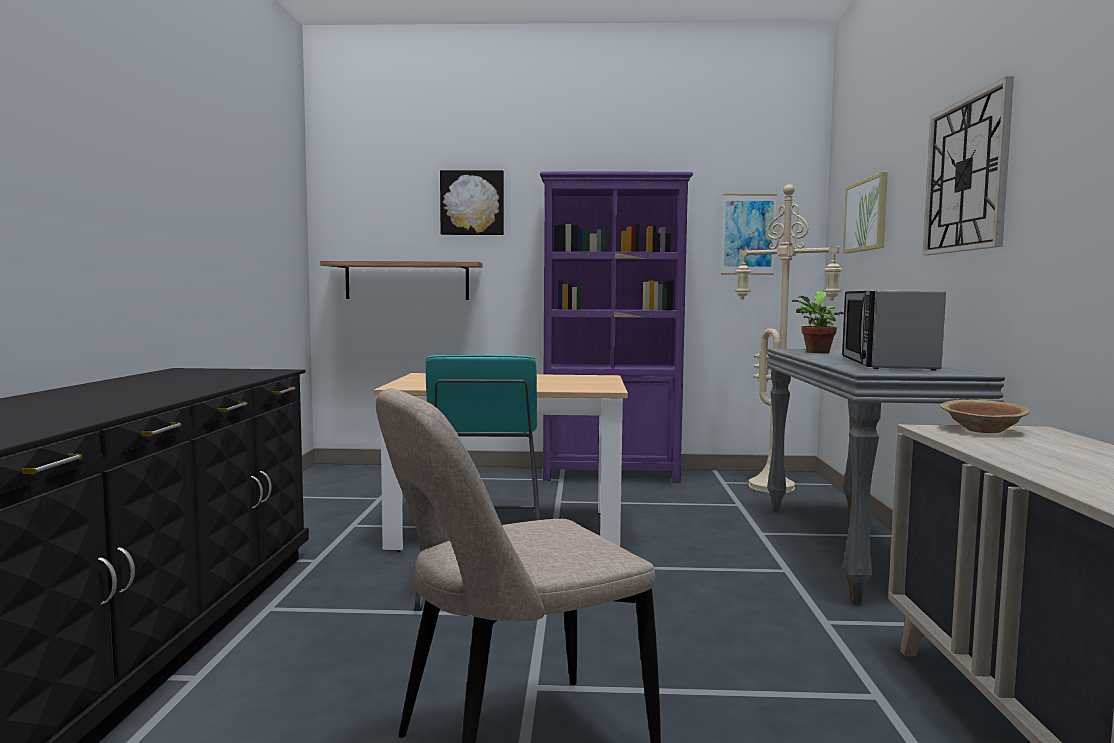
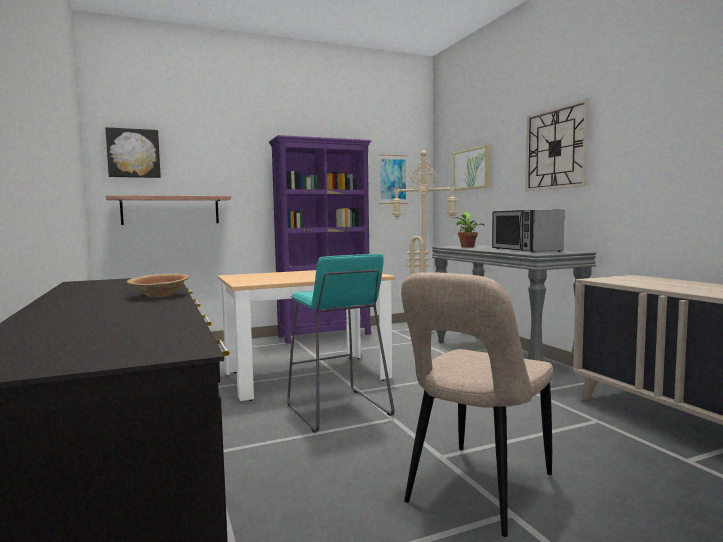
camera: 25 degrees left, 0 degrees up
picture [440,170,504,235] -> picture moved to [105,127,161,178]
brown bowl [940,400,1030,433] -> brown bowl moved to [127,274,189,297]

